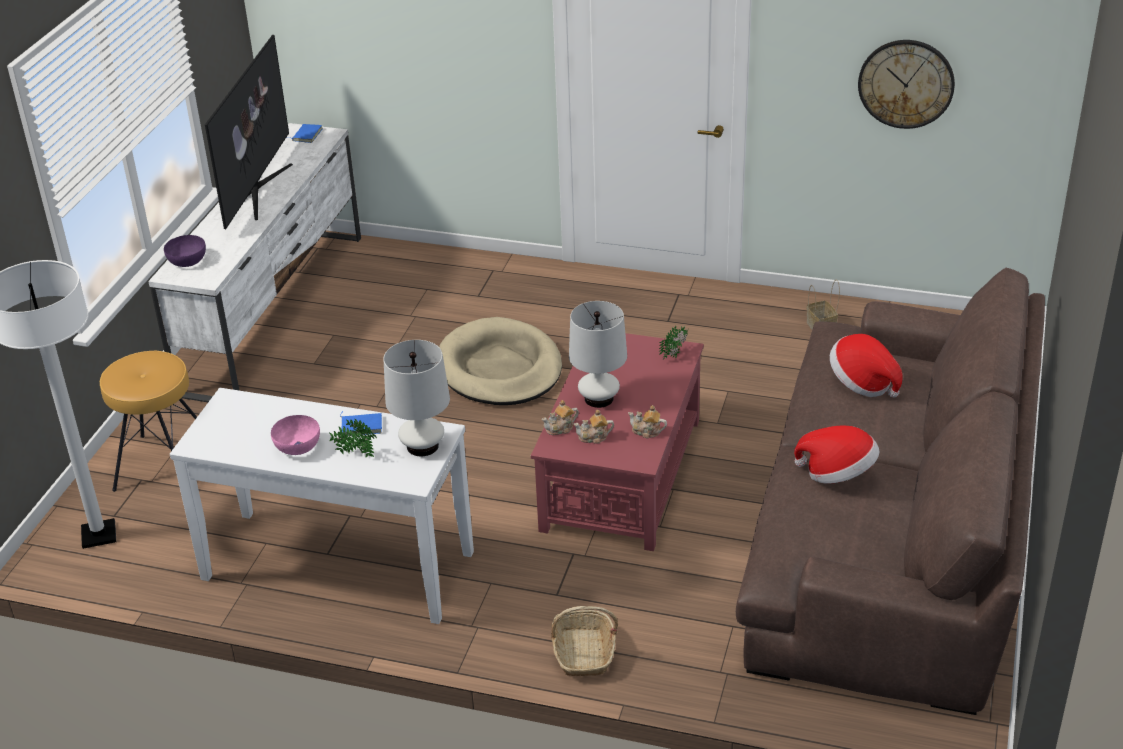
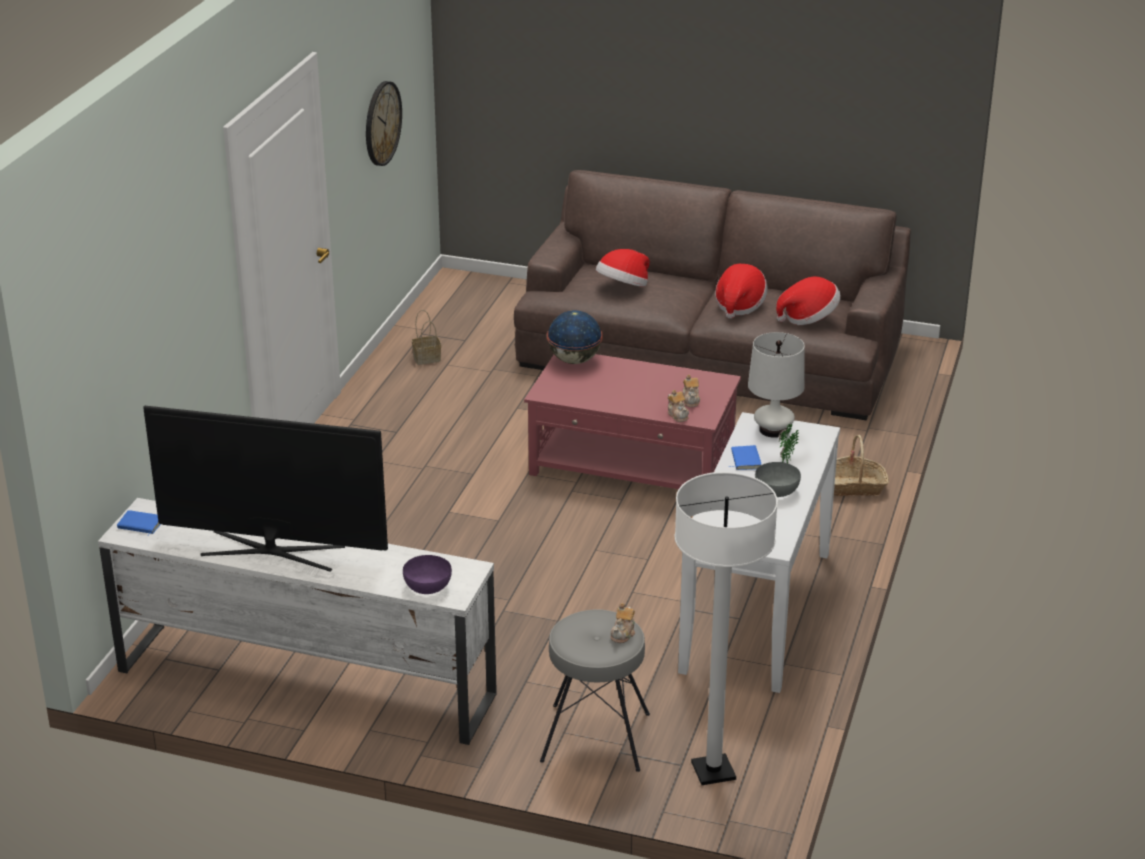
camera: 90 degrees left, 5 degrees down
brown stool [100,351,197,492] -> grey stool [540,609,650,772]
pink bowl [271,415,320,455] -> grey bowl [755,462,801,497]
beige dog bed [439,317,562,405] -> none
white table lamp [569,301,627,408] -> none
teapot [628,405,667,438] -> teapot moved to [611,603,635,643]
potted plant [659,325,689,360] -> globe [547,310,603,364]
none -> hat [776,277,841,325]

